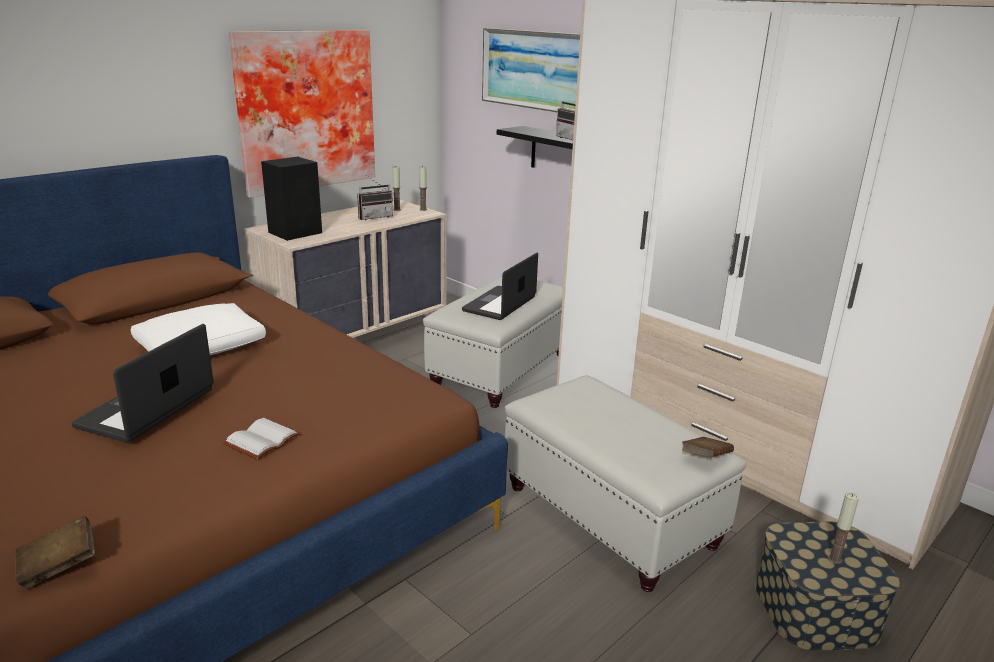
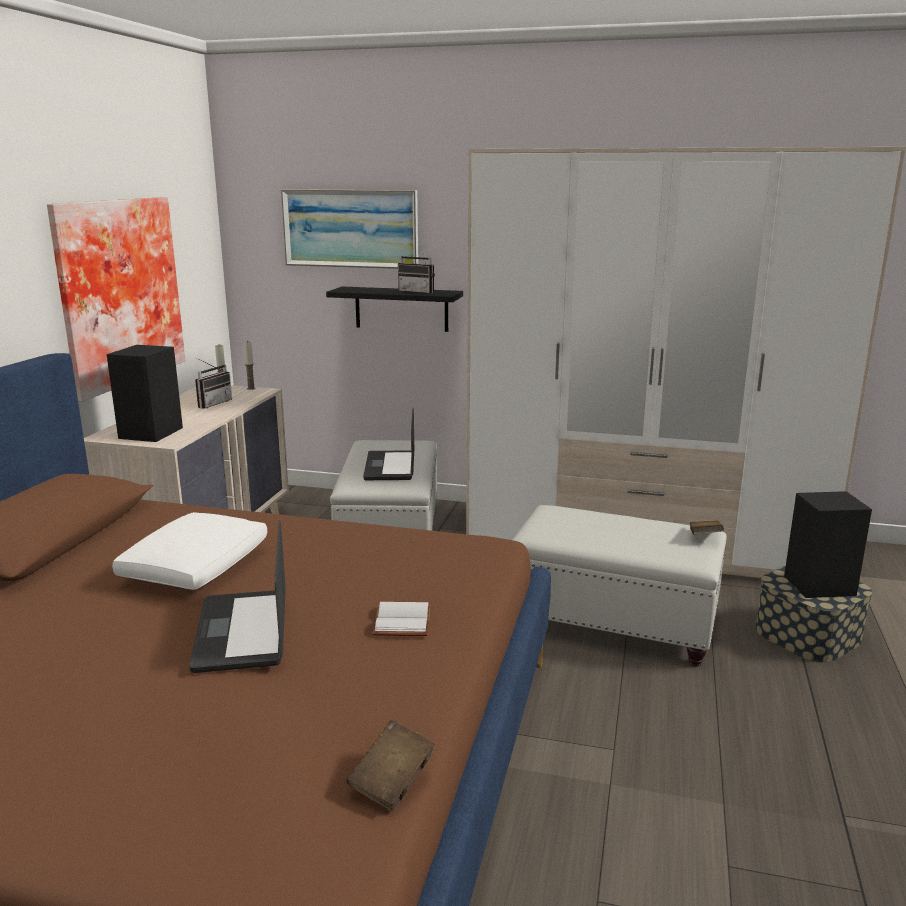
camera: 30 degrees left, 5 degrees down
candle [828,492,859,564] -> black speaker [784,491,872,598]

